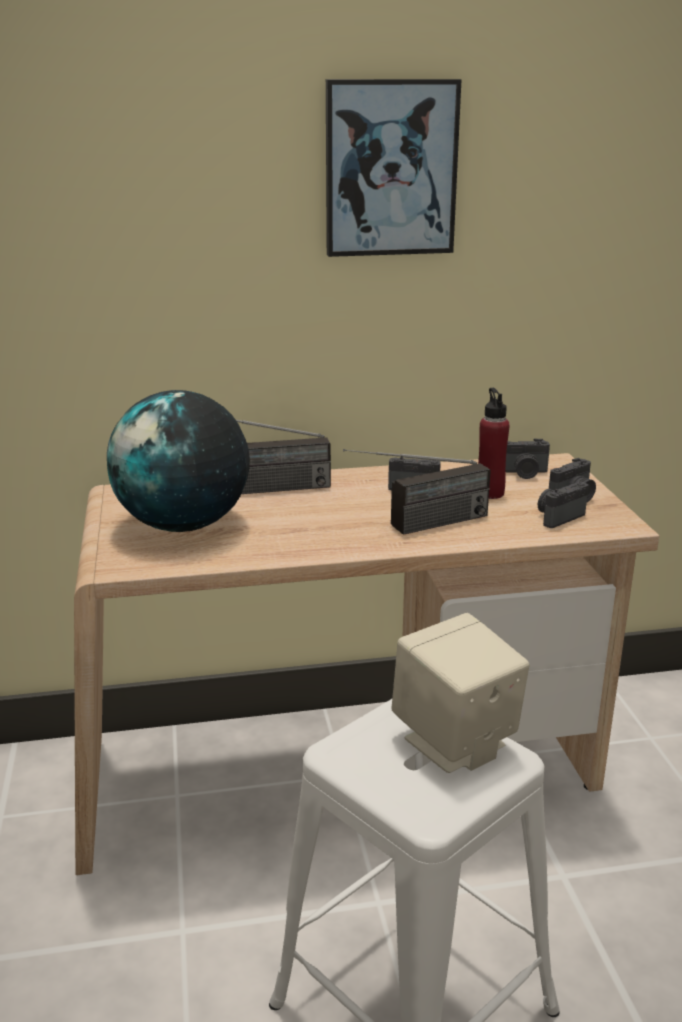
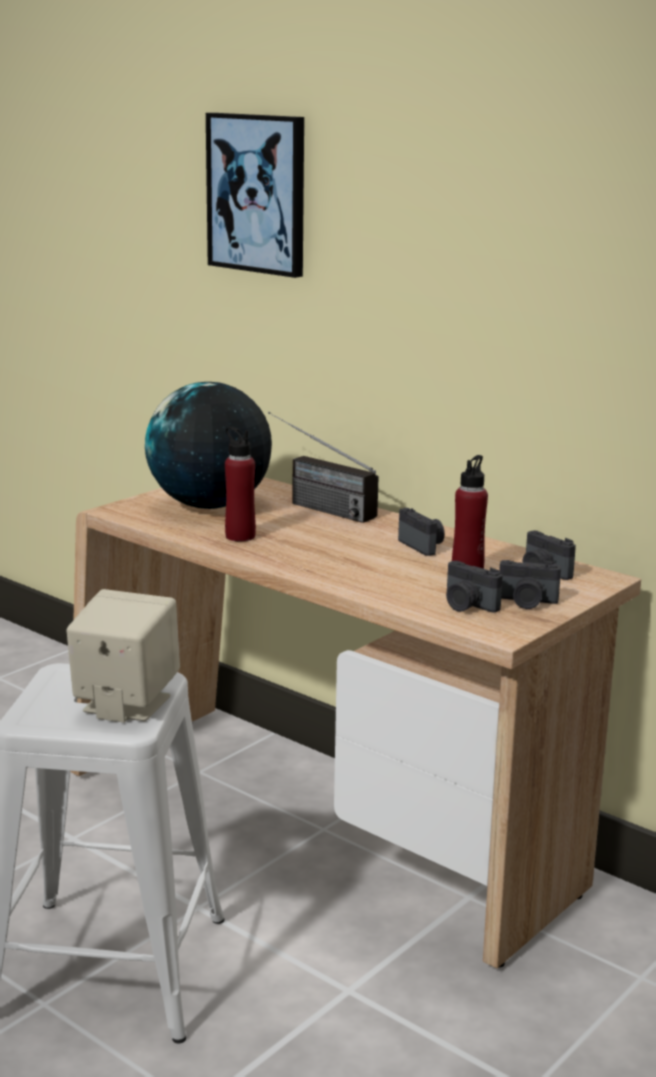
camera: 50 degrees right, 5 degrees down
picture [326,79,462,257] -> picture moved to [206,113,304,278]
radio [343,449,491,535] -> none
camera [538,482,588,528] -> camera turned 150 degrees counterclockwise [446,561,503,612]
none -> red bottle [225,427,256,541]

